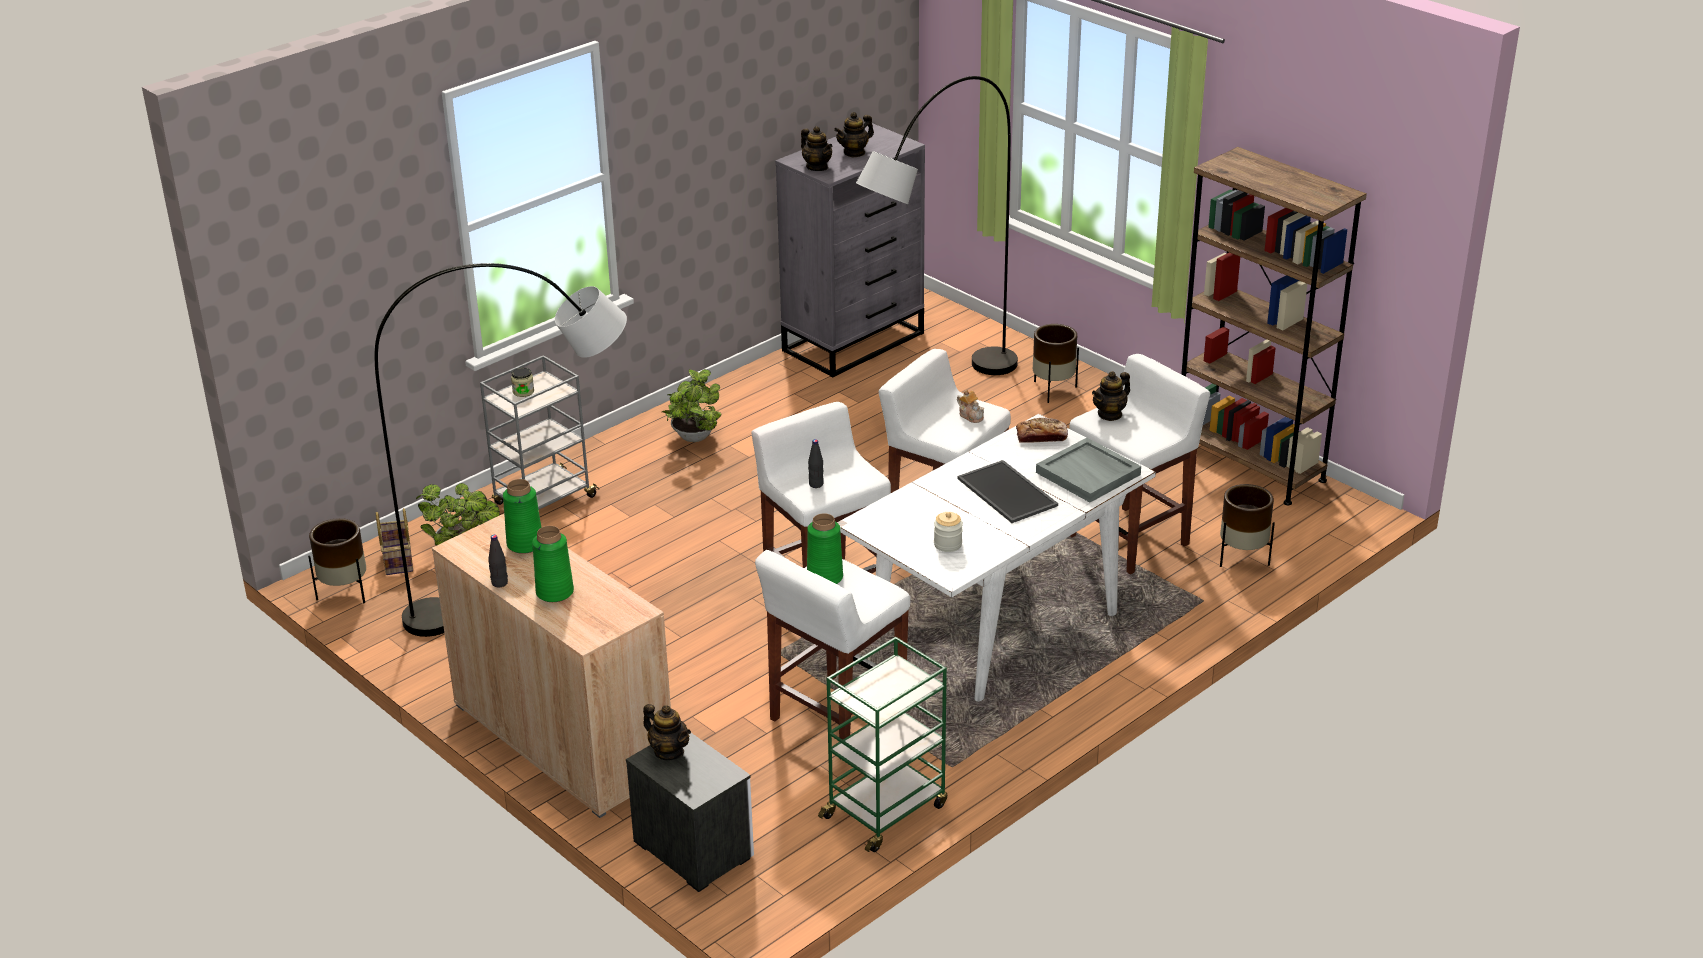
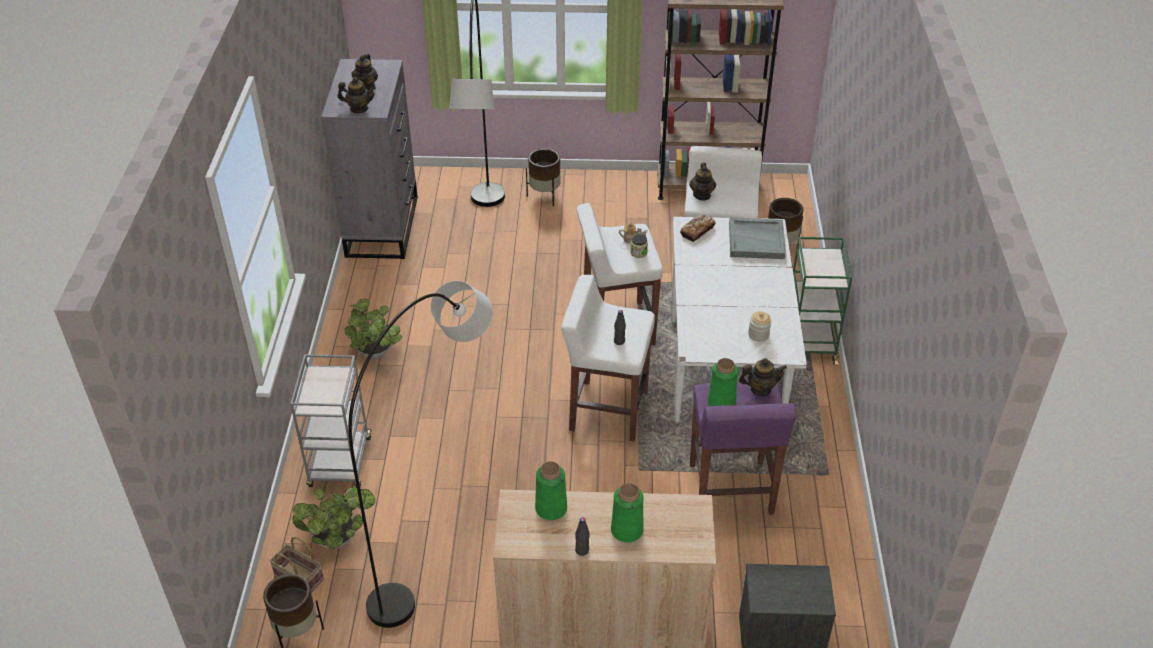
camera: 45 degrees left, 10 degrees up
jar [511,368,534,397] -> jar moved to [630,234,648,258]
teapot [643,704,691,760] -> teapot moved to [739,358,787,396]
white stool [755,550,910,759] -> purple stool [690,381,796,515]
green cart [818,637,947,852] -> green cart moved to [793,237,852,366]
tray [957,460,1058,523] -> none

